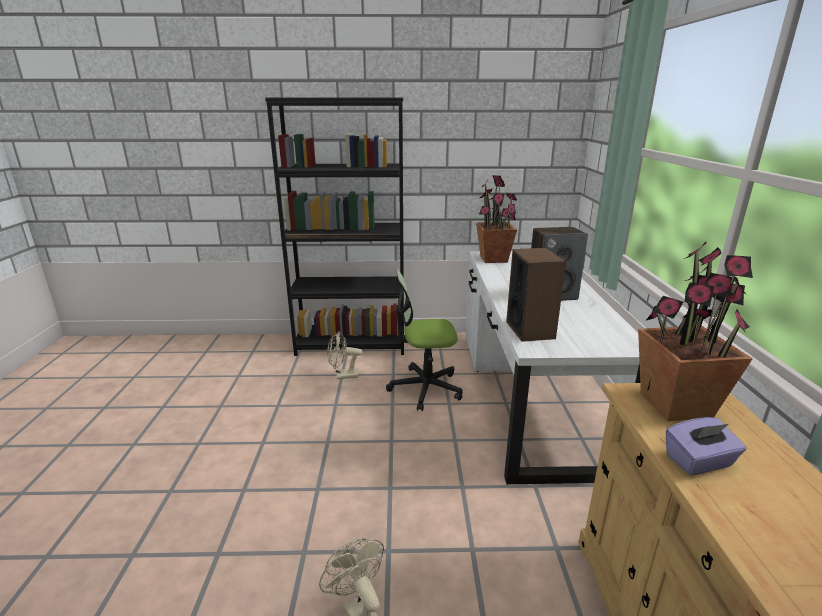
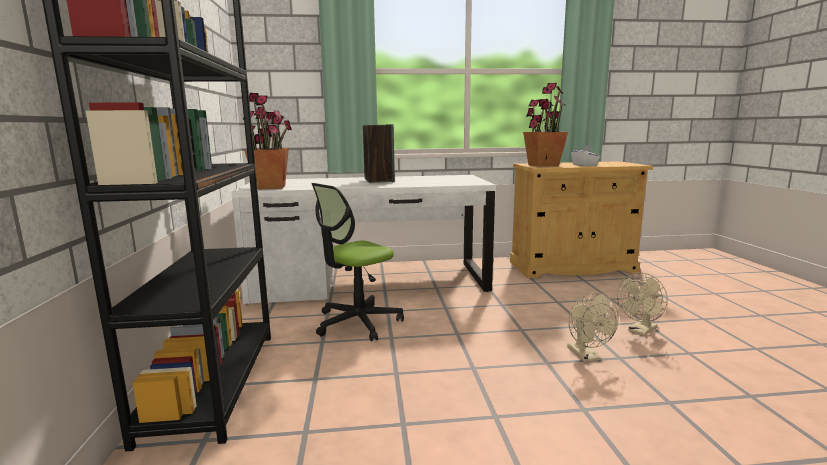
camera: 95 degrees left, 10 degrees down
beige fan [327,331,362,379] -> beige fan moved to [567,292,619,362]
office chair [386,268,463,411] -> office chair turned 60 degrees clockwise [312,183,404,341]
speaker [506,248,566,342] -> none
purple tissue box [666,417,747,475] -> white tissue box [571,146,600,166]

